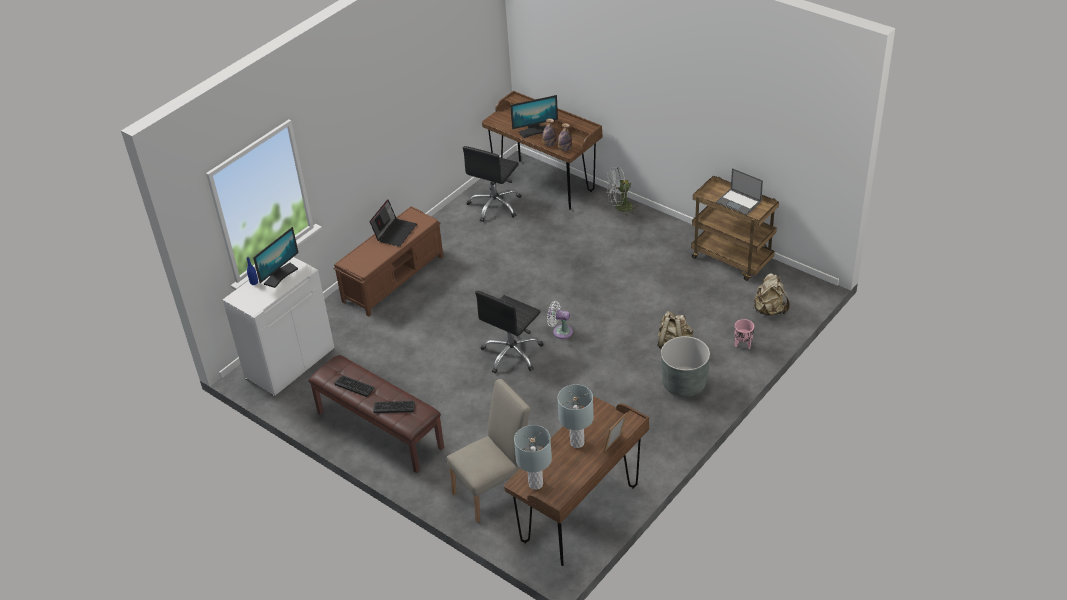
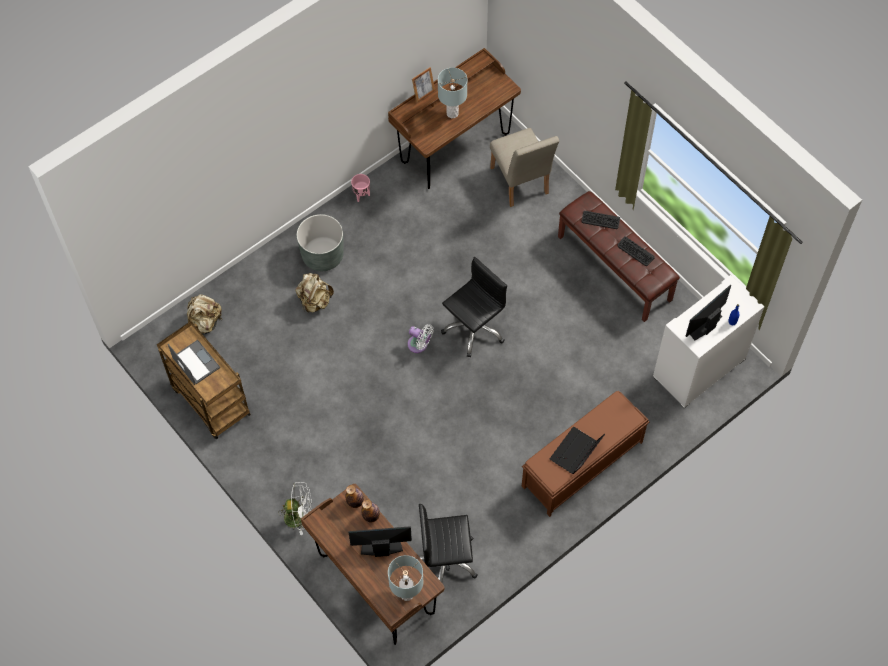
camera: 170 degrees left, 20 degrees up
beige chair [446,379,531,523] -> beige chair turned 90 degrees counterclockwise [490,128,559,207]
black office chair [463,146,522,222] -> black office chair turned 135 degrees counterclockwise [419,504,478,583]
grey table lamp [514,425,552,490] -> grey table lamp moved to [388,555,424,601]
pink planter [735,319,754,349] -> pink planter moved to [351,174,370,202]

